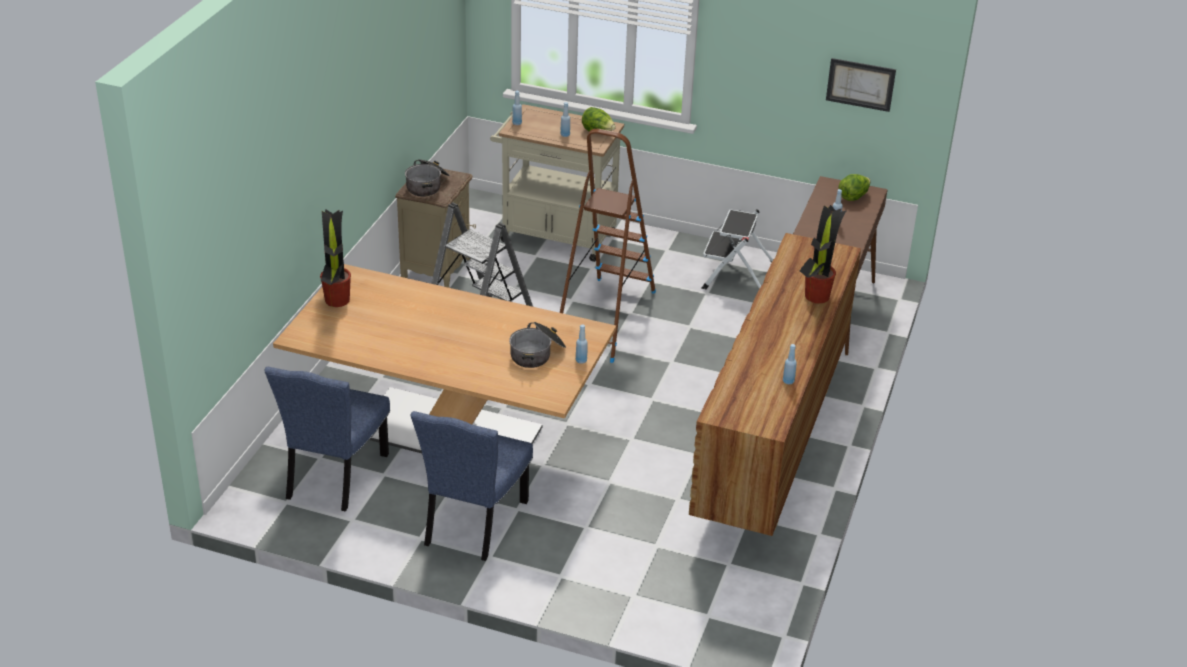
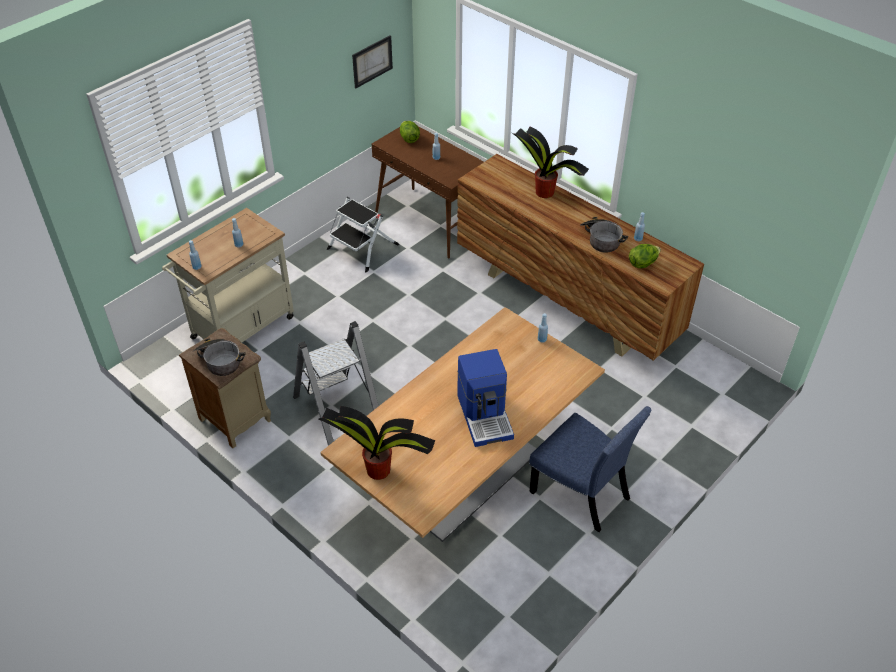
camera: 65 degrees left, 10 degrees up
blue chair [264,367,390,512] -> none
cooking pot [509,322,566,368] -> cooking pot moved to [580,217,628,253]
brown step ladder [560,129,656,363] -> none
lettuce [582,107,616,132] -> lettuce moved to [629,244,661,268]
none -> coffee machine [457,349,514,447]

